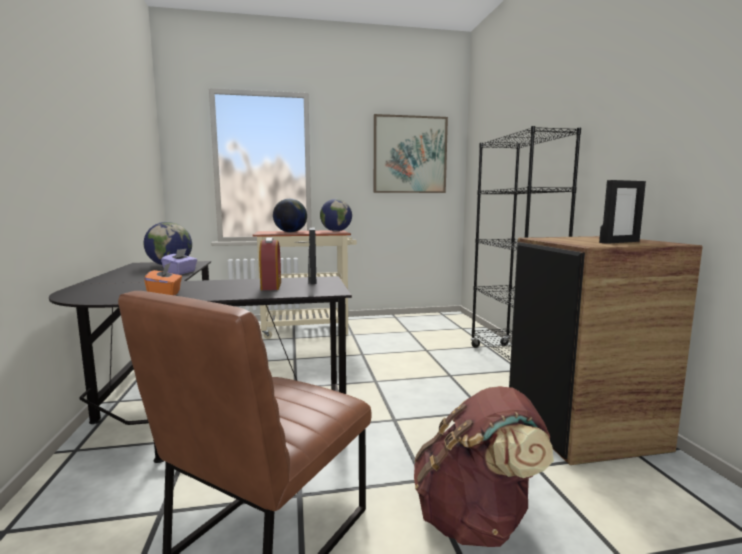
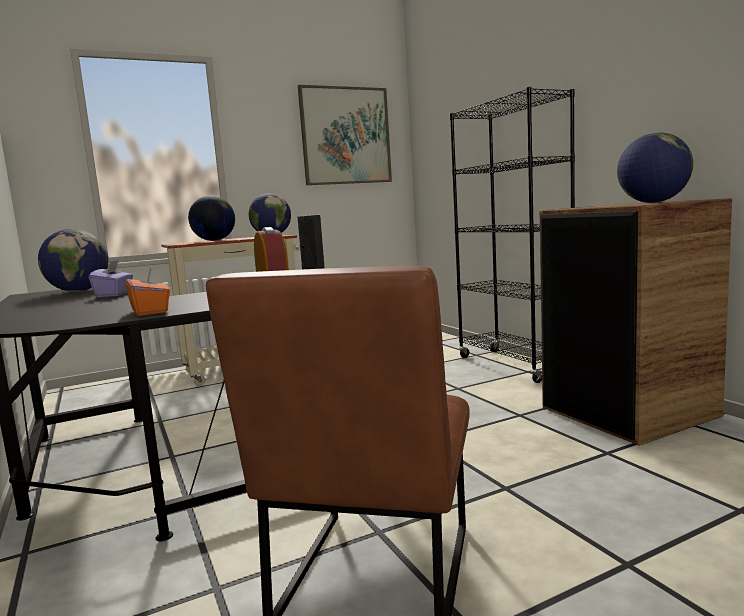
camera: 15 degrees left, 0 degrees up
brown backpack [414,386,554,547] -> none
picture frame [599,180,646,244] -> globe [617,132,693,203]

